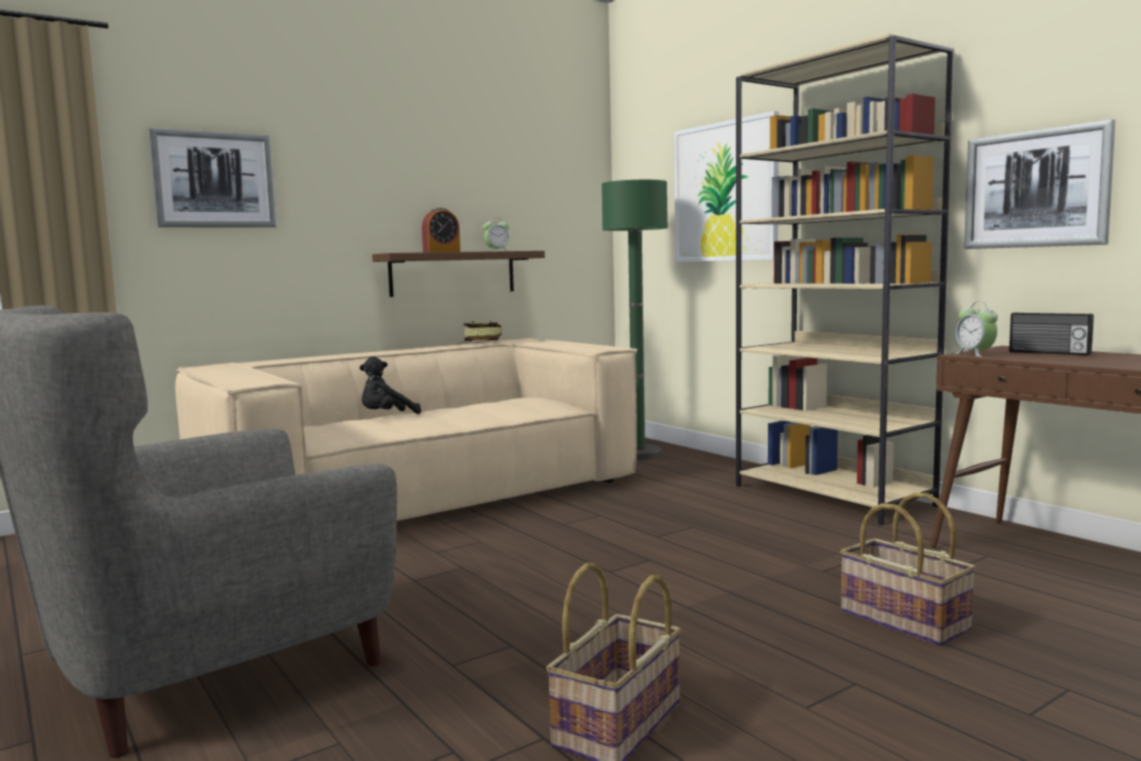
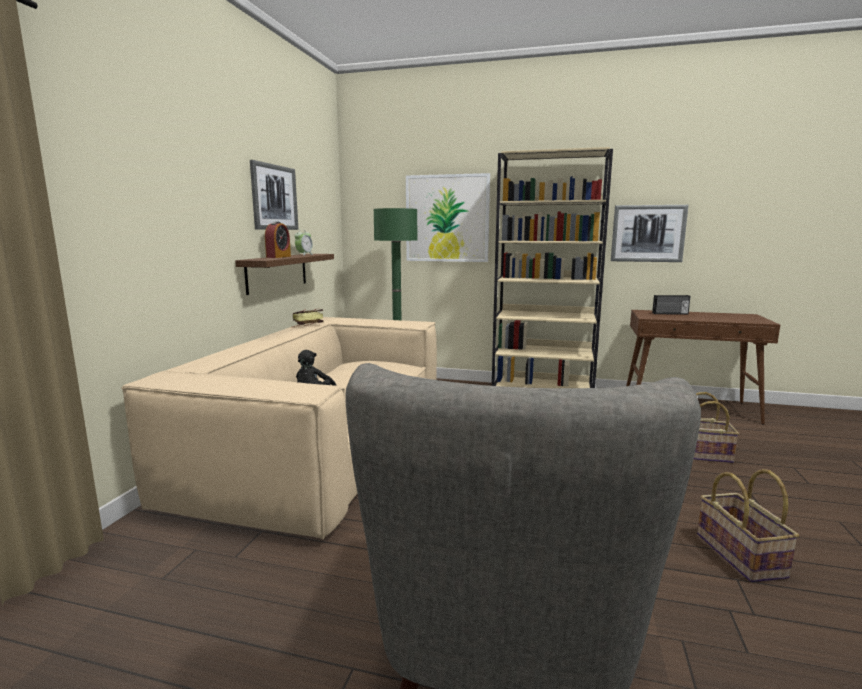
camera: 40 degrees left, 5 degrees up
picture [148,128,277,228] -> picture moved to [250,160,298,230]
alarm clock [954,302,998,357] -> none

